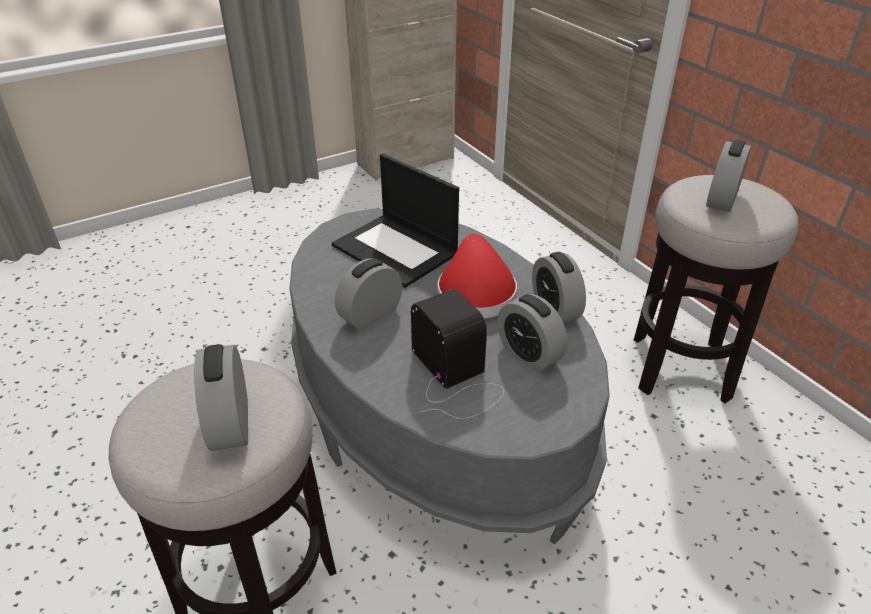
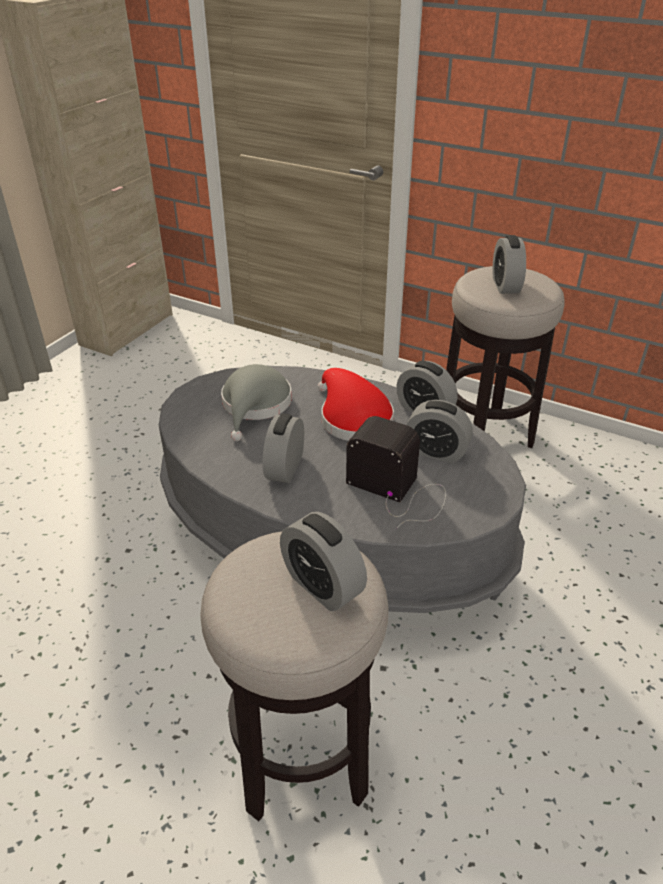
camera: 30 degrees left, 0 degrees up
laptop [332,154,459,288] -> grey hat [221,364,292,441]

